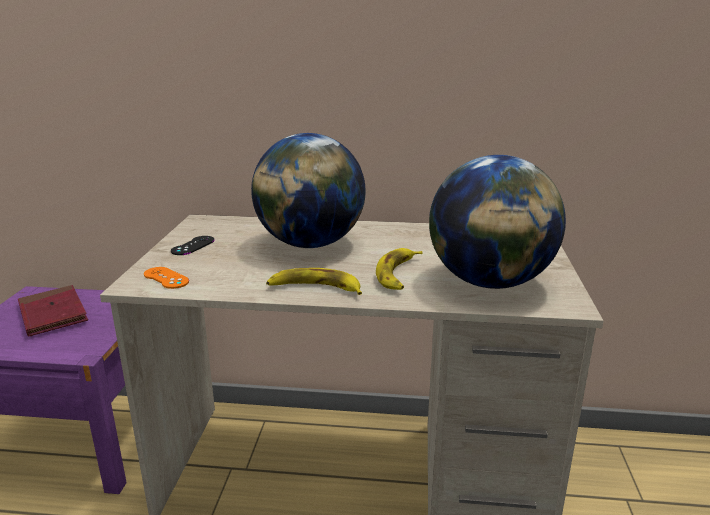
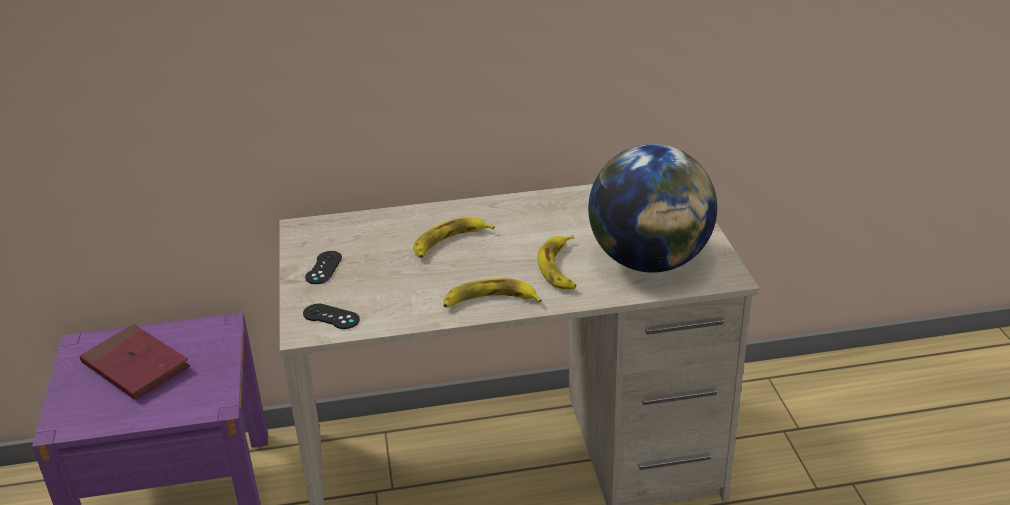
camera: 15 degrees left, 10 degrees up
orange game controller [144,267,189,289] -> black game controller [303,304,360,329]
globe [251,133,366,248] -> banana [413,217,495,258]

